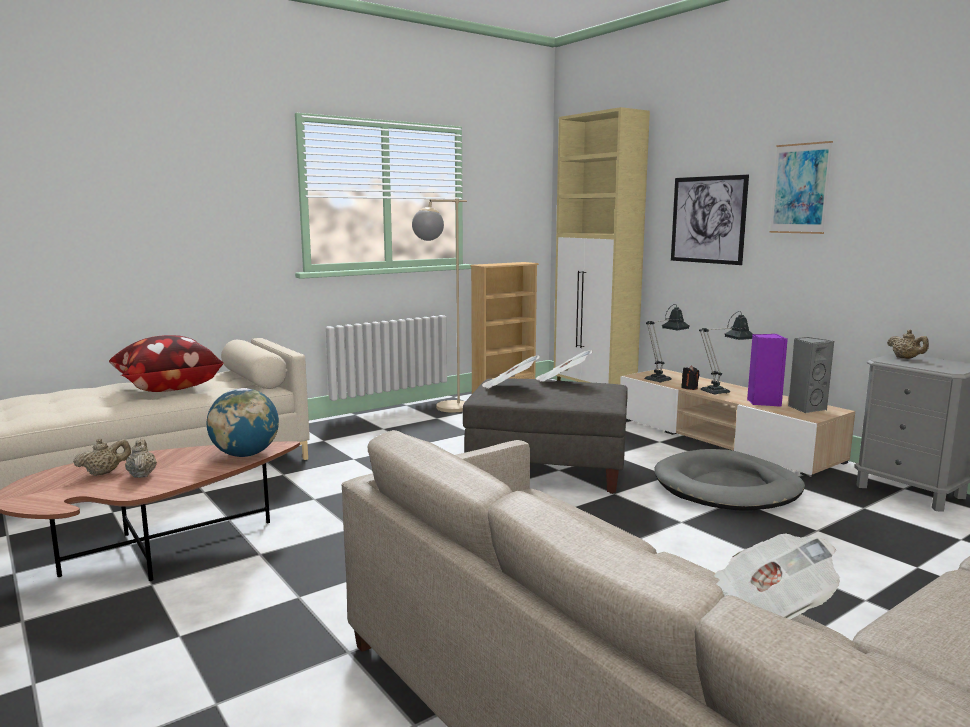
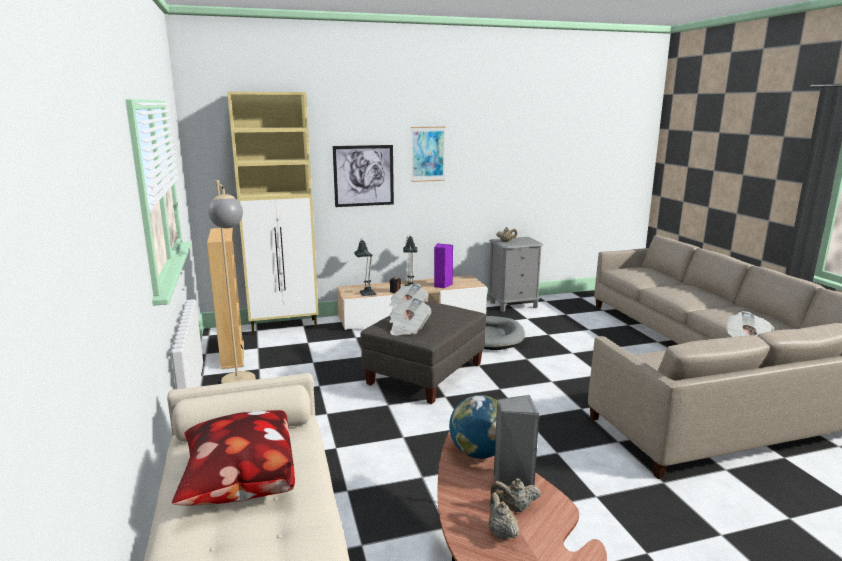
camera: 70 degrees left, 5 degrees up
grey speaker [788,337,834,413] -> grey speaker moved to [494,395,539,491]

